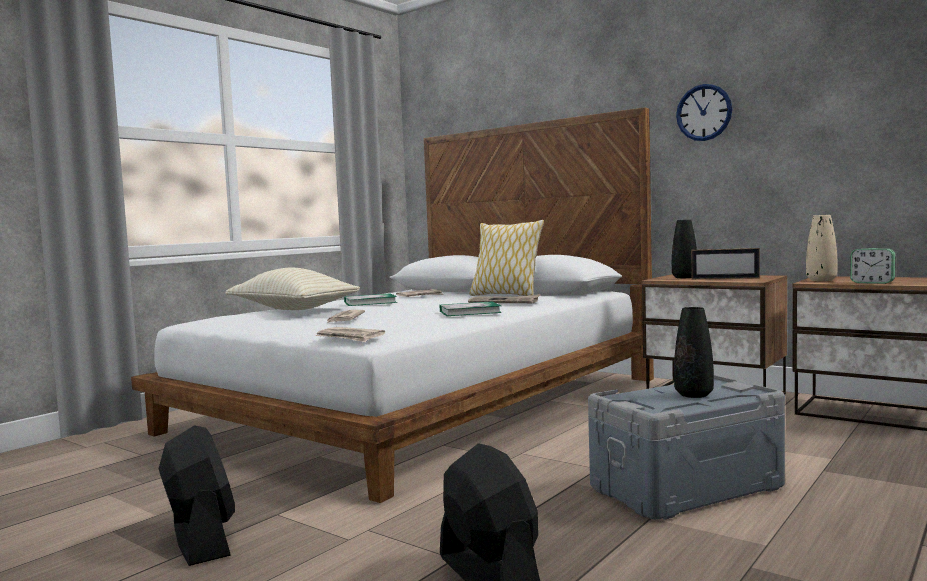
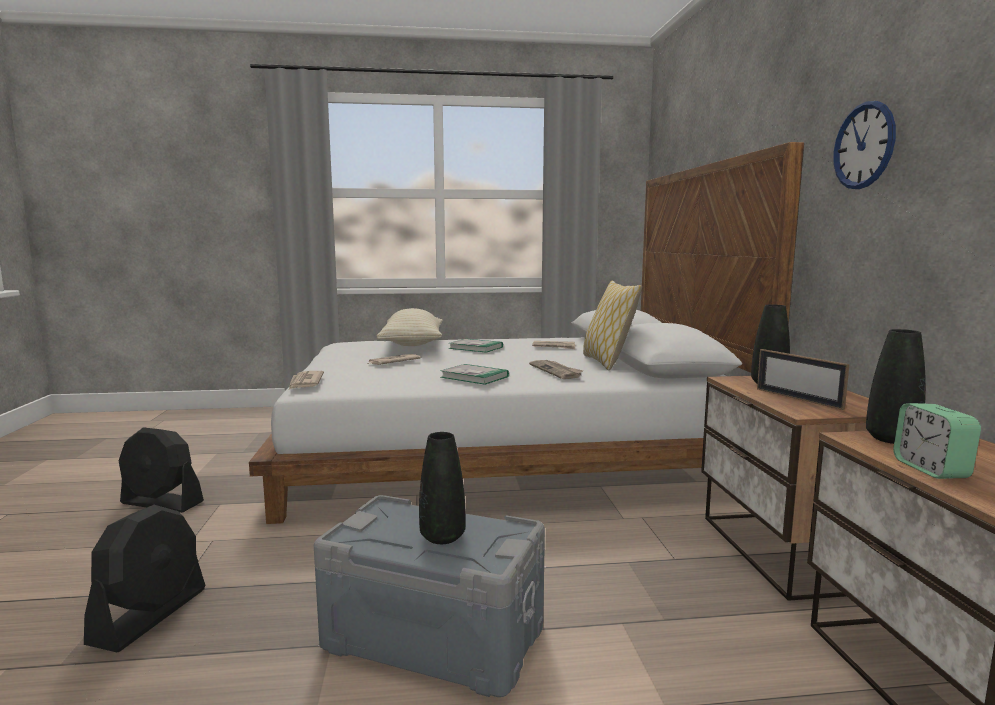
camera: 45 degrees right, 5 degrees up
black fan [159,425,235,566] -> black fan turned 90 degrees clockwise [119,427,204,513]
beige vase [806,215,838,281] -> black vase [866,329,926,444]

